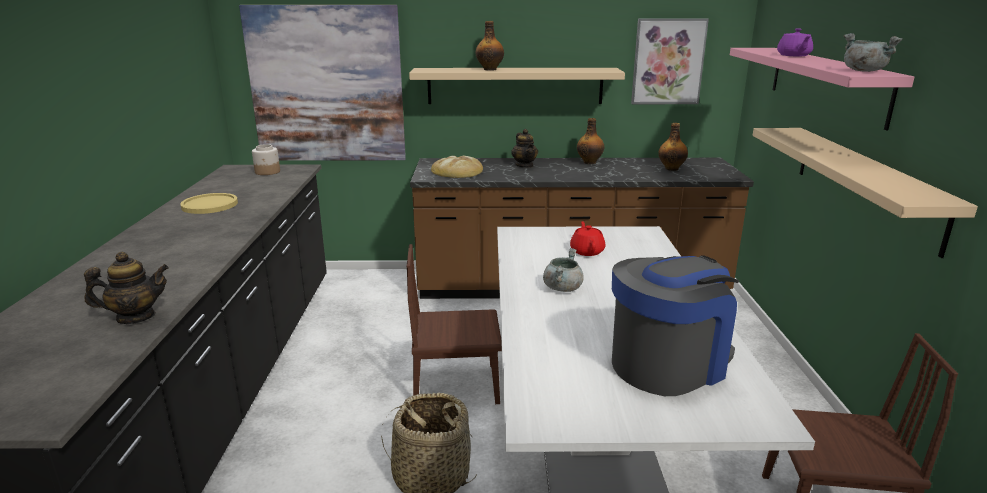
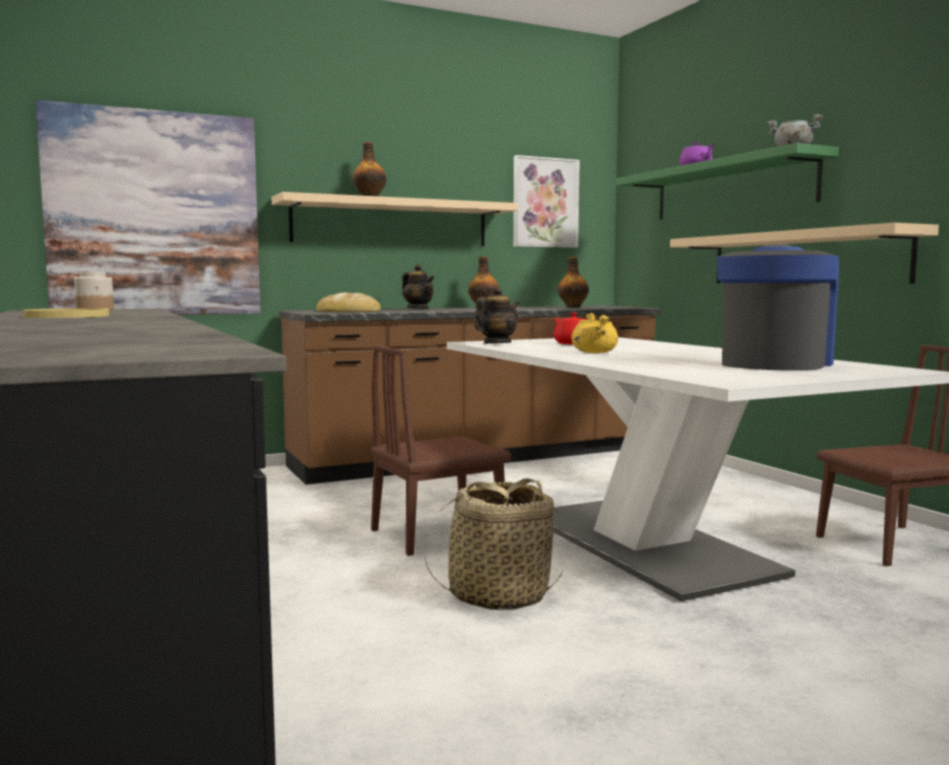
camera: 25 degrees left, 15 degrees down
teapot [84,252,169,324] -> teapot moved to [474,287,519,344]
grey cooking pot [543,248,584,292] -> yellow cooking pot [571,313,618,353]
pink shelf [730,48,914,130] -> green shelf [616,143,839,219]

